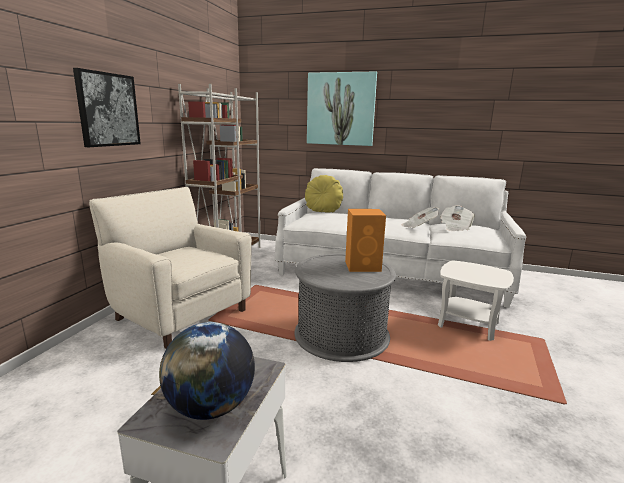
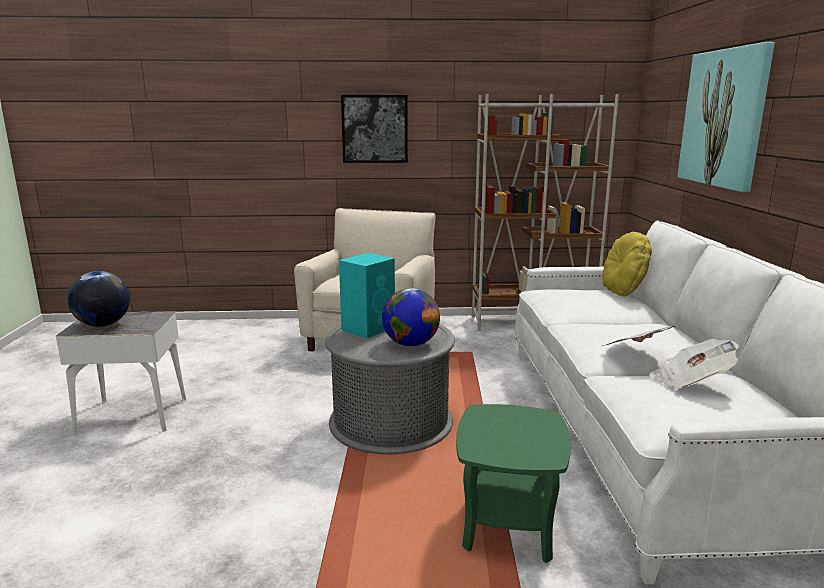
camera: 70 degrees right, 0 degrees up
orange speaker [345,209,386,272] -> globe [382,288,440,346]
white side table [438,260,514,341] -> green side table [456,404,571,563]
none -> turquoise speaker [339,253,395,339]

